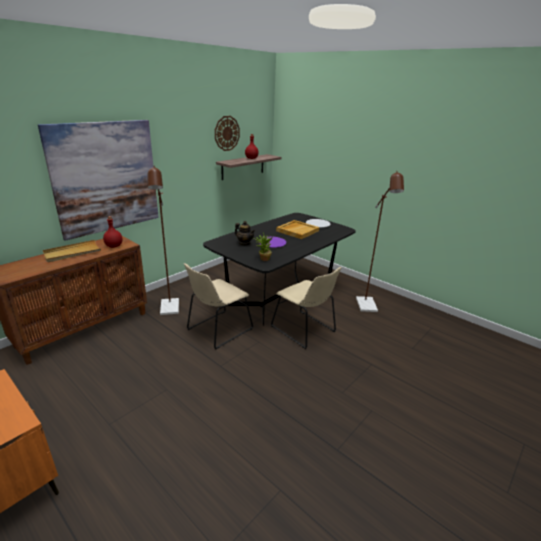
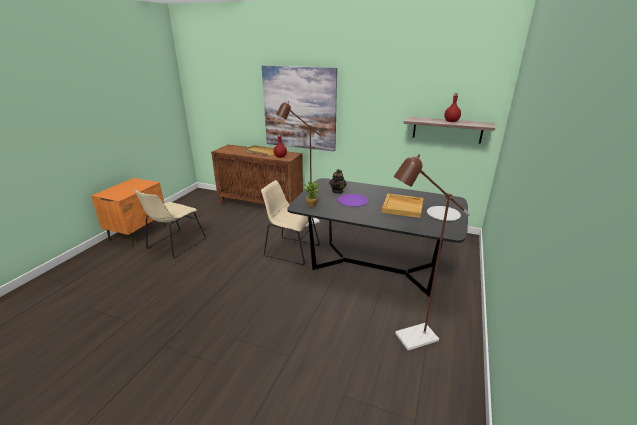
camera: 70 degrees right, 0 degrees up
wall clock [215,116,240,151] -> none
beige chair [271,267,342,349] -> beige chair moved to [133,189,206,259]

